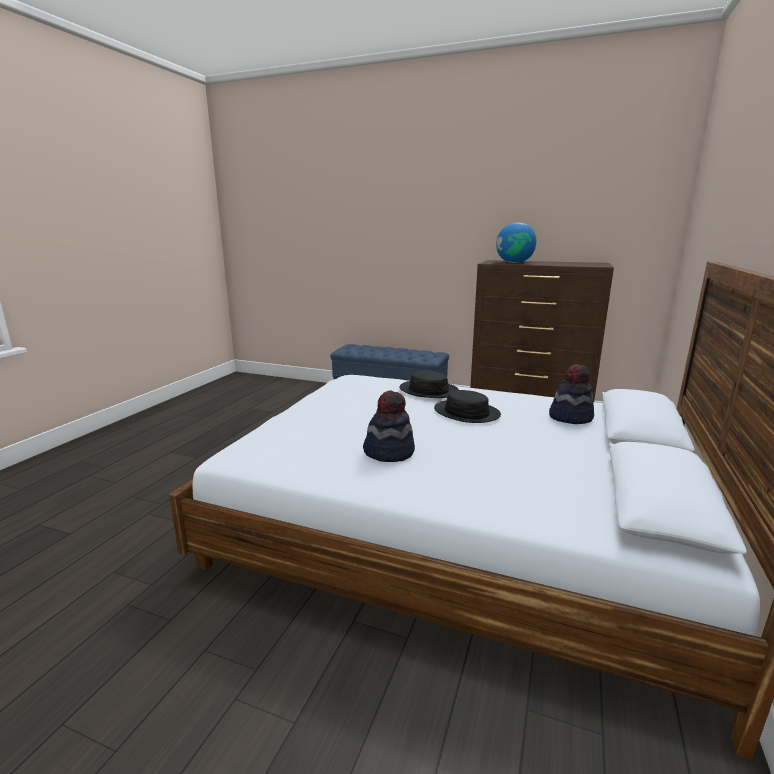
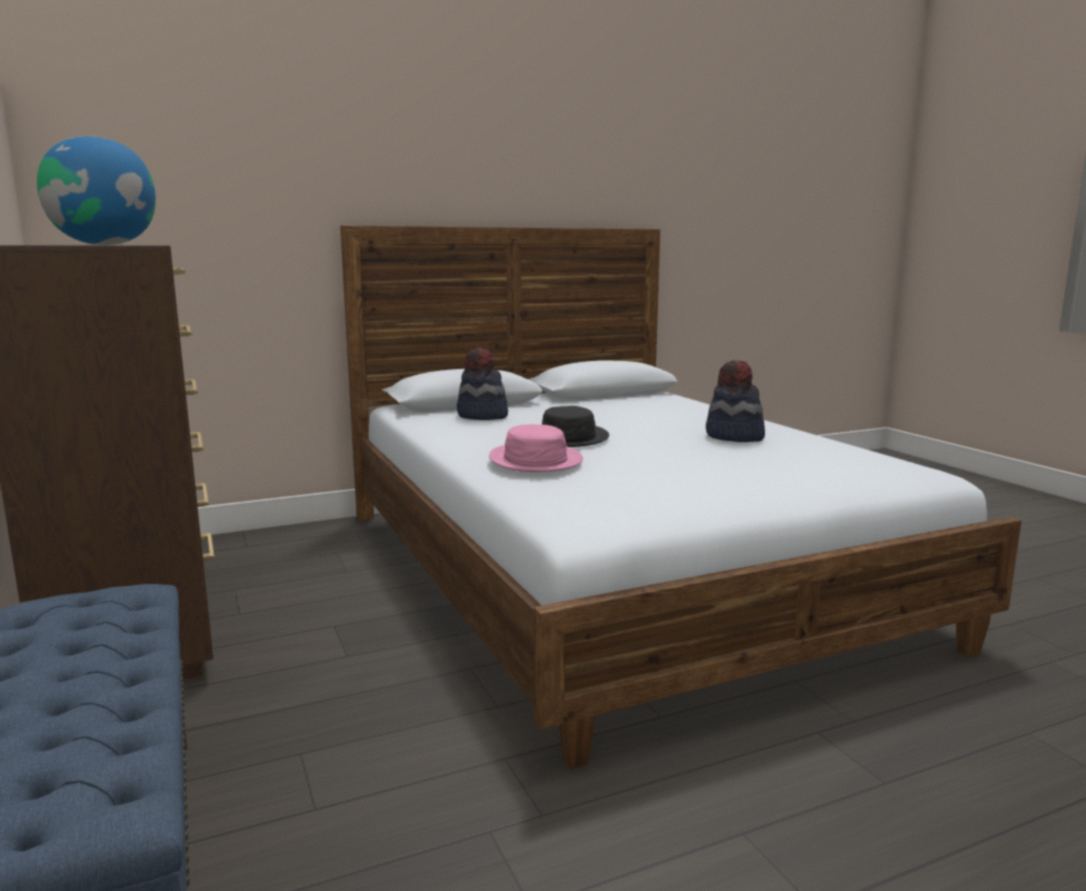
camera: 135 degrees left, 5 degrees down
black hat [400,371,459,398] -> pink hat [489,424,583,472]

